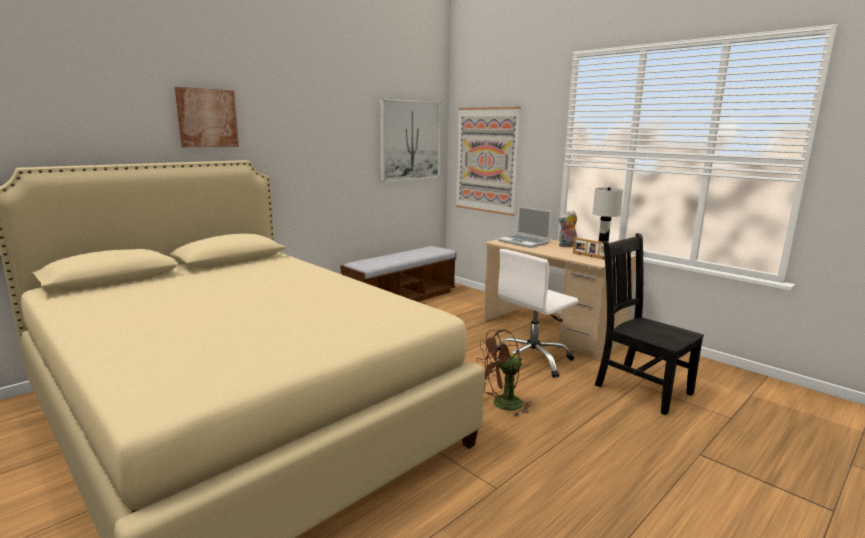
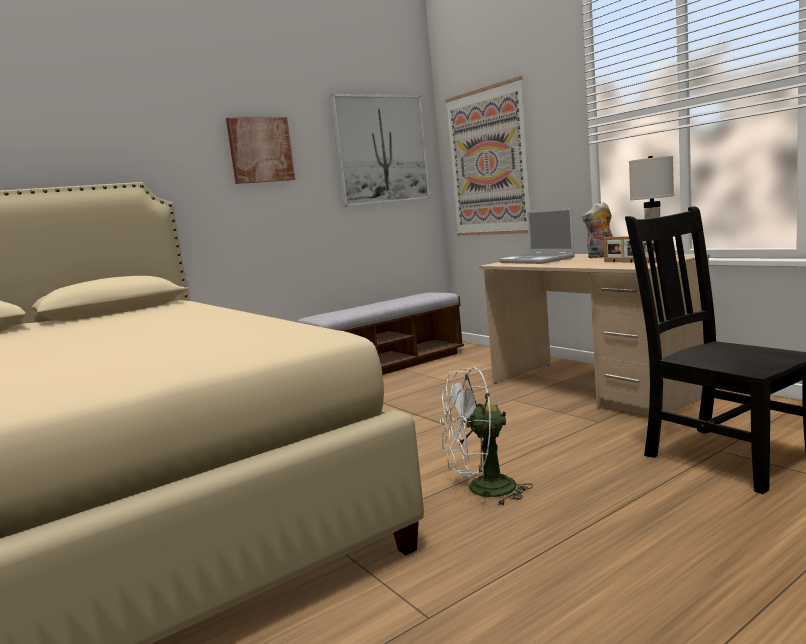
camera: 10 degrees right, 5 degrees down
picture [175,87,239,147] -> picture moved to [226,117,295,184]
brown fan [476,329,533,416] -> white fan [440,367,533,506]
white office chair [497,249,578,378] -> none

